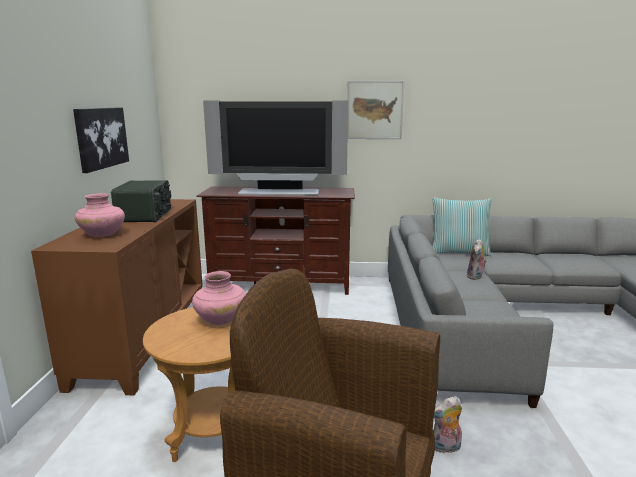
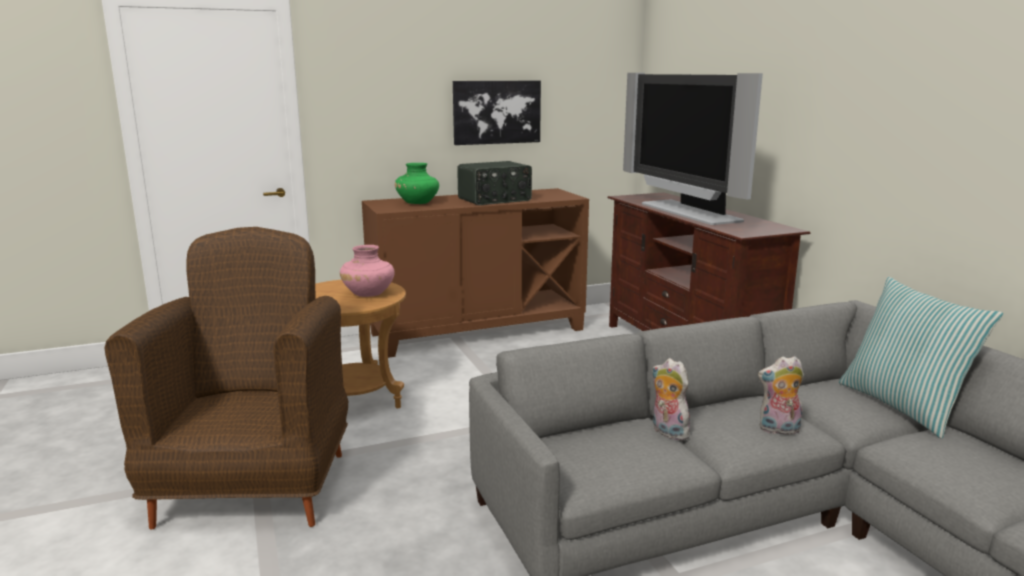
camera: 65 degrees right, 0 degrees up
pink vase [75,193,125,237] -> green vase [395,163,439,204]
picture [347,81,404,139] -> none
plush toy [433,396,462,453] -> plush toy moved to [652,358,690,440]

